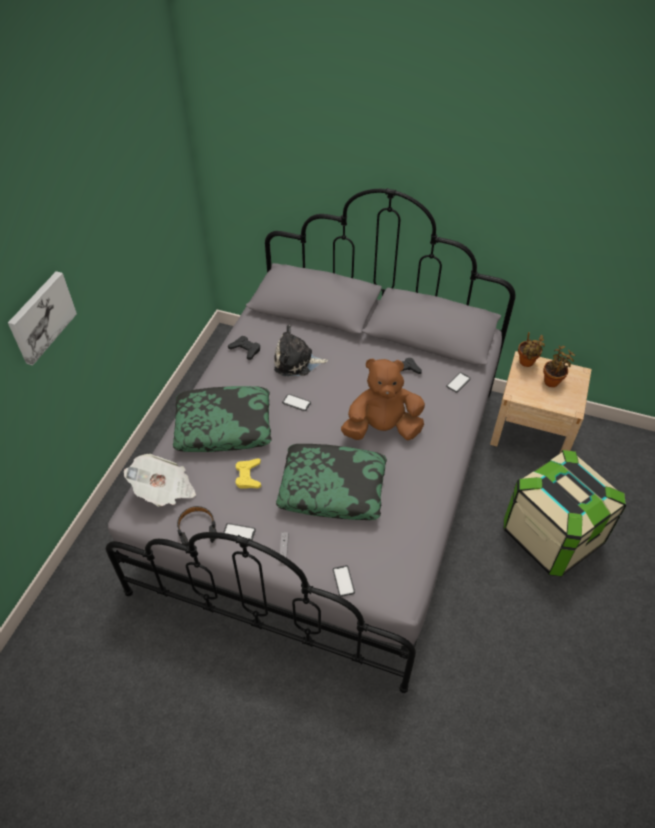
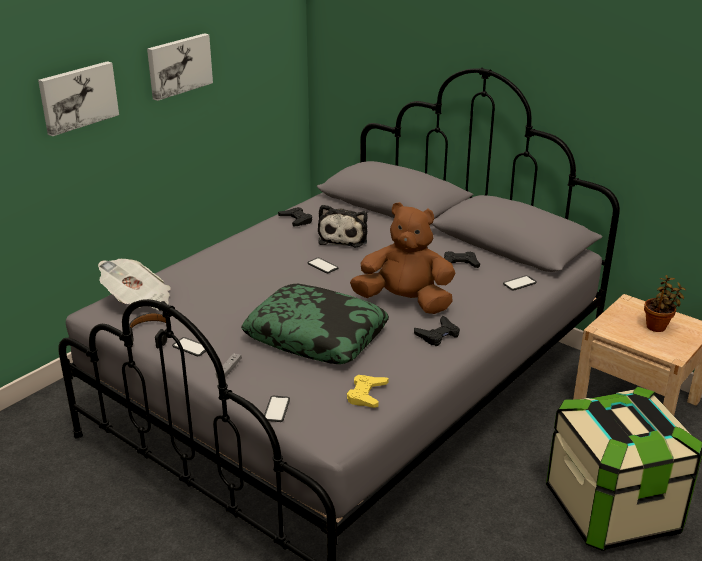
camera: 20 degrees right, 20 degrees down
pillow [173,386,272,452] -> none
yellow game controller [235,458,261,489] -> yellow game controller moved to [347,375,388,408]
plush toy [274,325,328,376] -> plush toy turned 105 degrees counterclockwise [318,204,368,247]
potted plant [518,332,545,367] -> none
none -> picture [147,33,213,101]
none -> black game controller [414,316,460,346]

